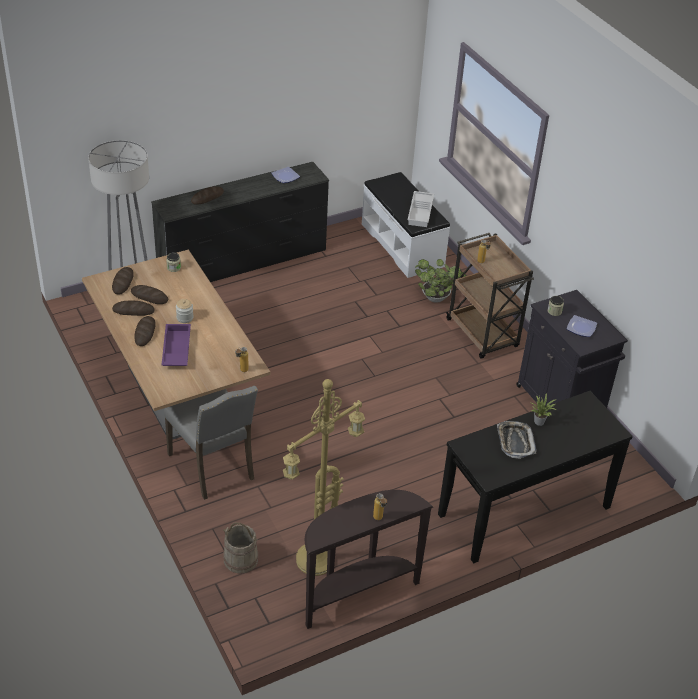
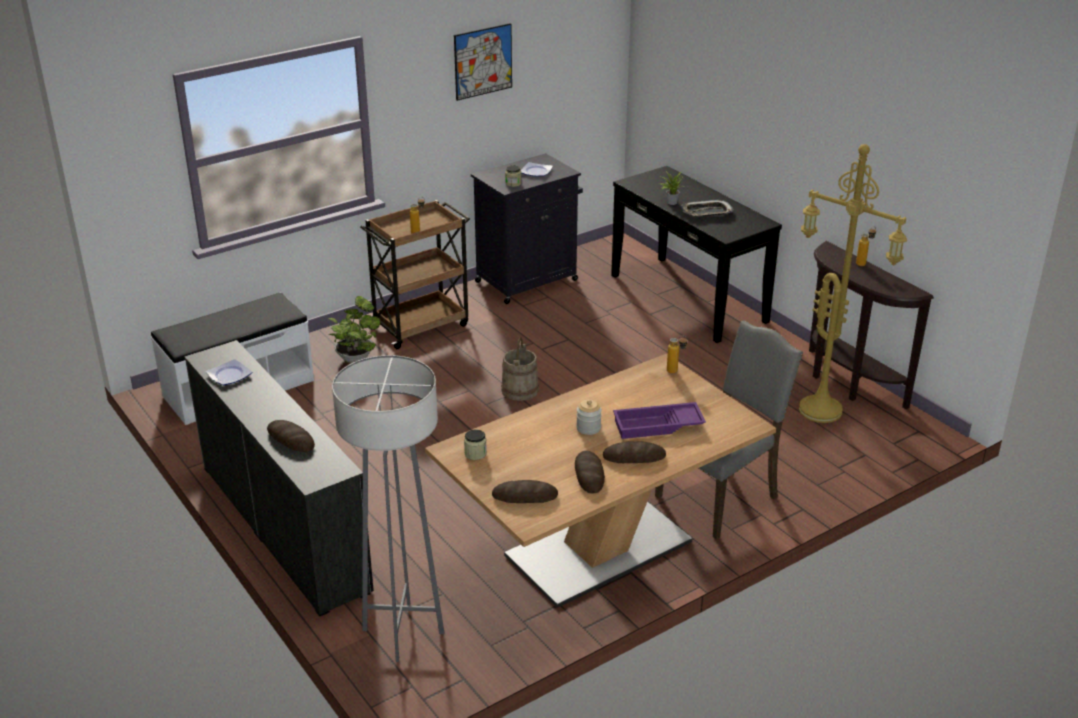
camera: 95 degrees left, 10 degrees down
bread [131,285,169,304] -> none
beige bucket [223,522,258,574] -> beige bucket moved to [501,337,539,401]
white tray [408,191,434,227] -> none
none -> picture [454,23,512,101]

